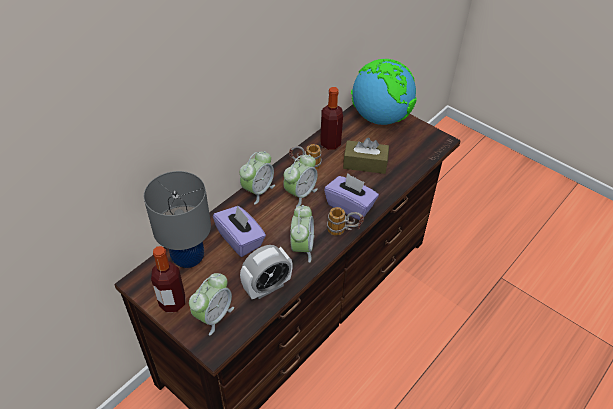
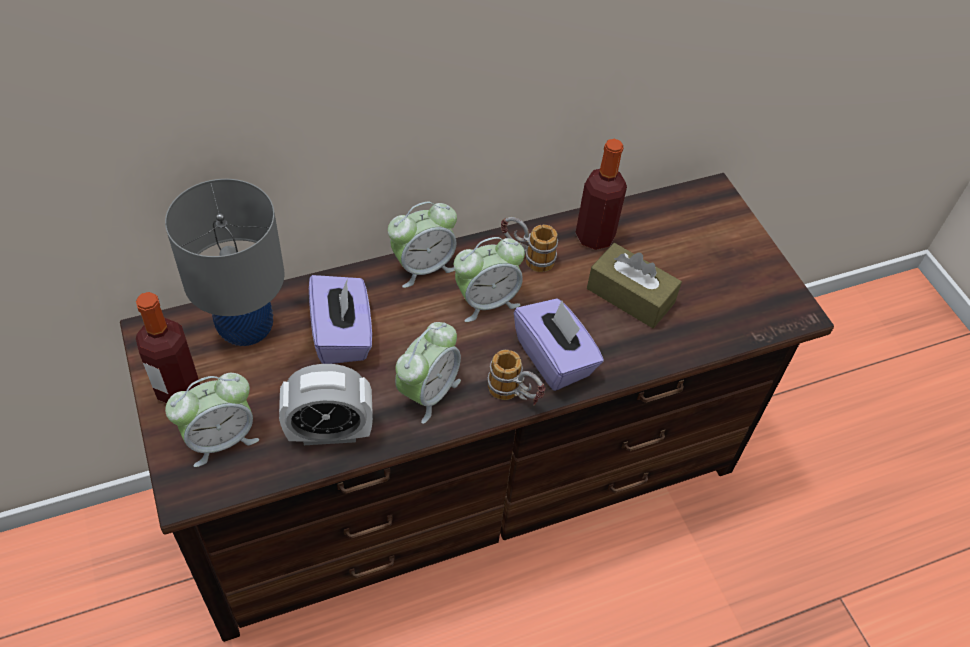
camera: 25 degrees right, 5 degrees up
globe [351,59,417,125] -> none

